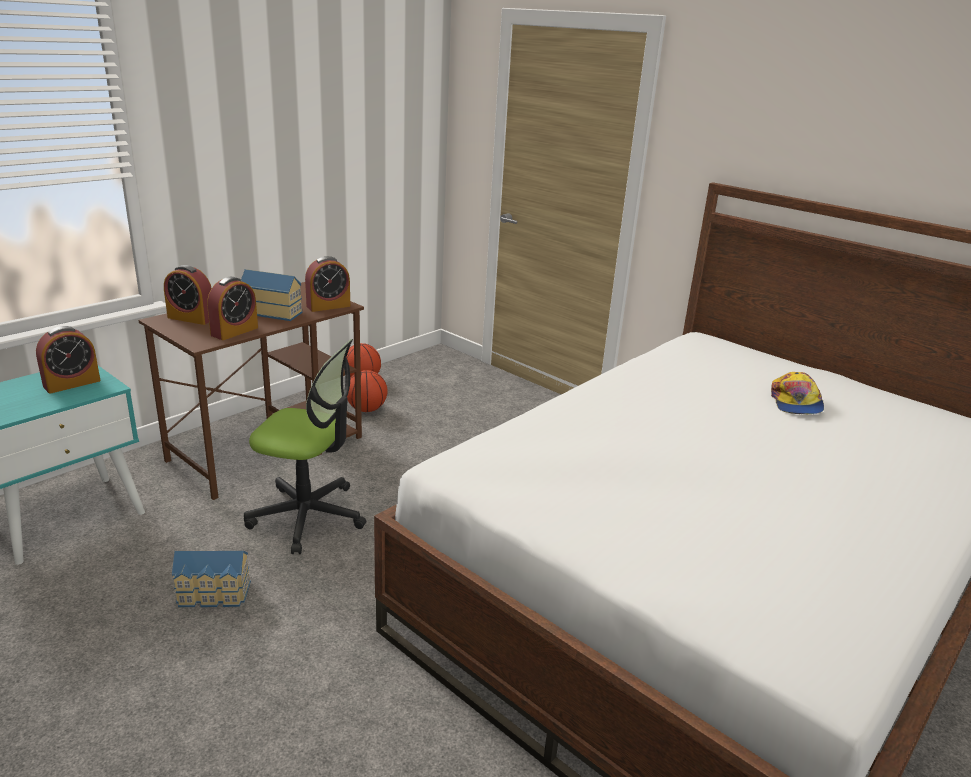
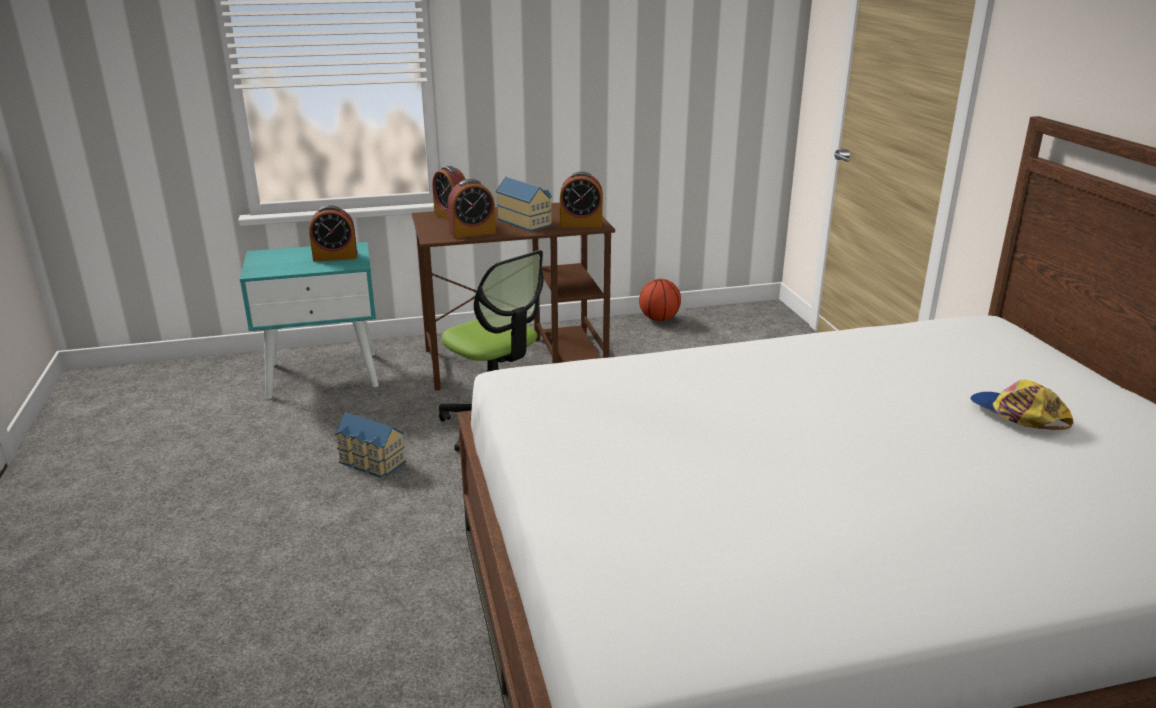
camera: 35 degrees right, 0 degrees up
basketball [347,370,388,412] -> none
cap [771,372,824,414] -> cap turned 105 degrees clockwise [970,380,1073,430]

